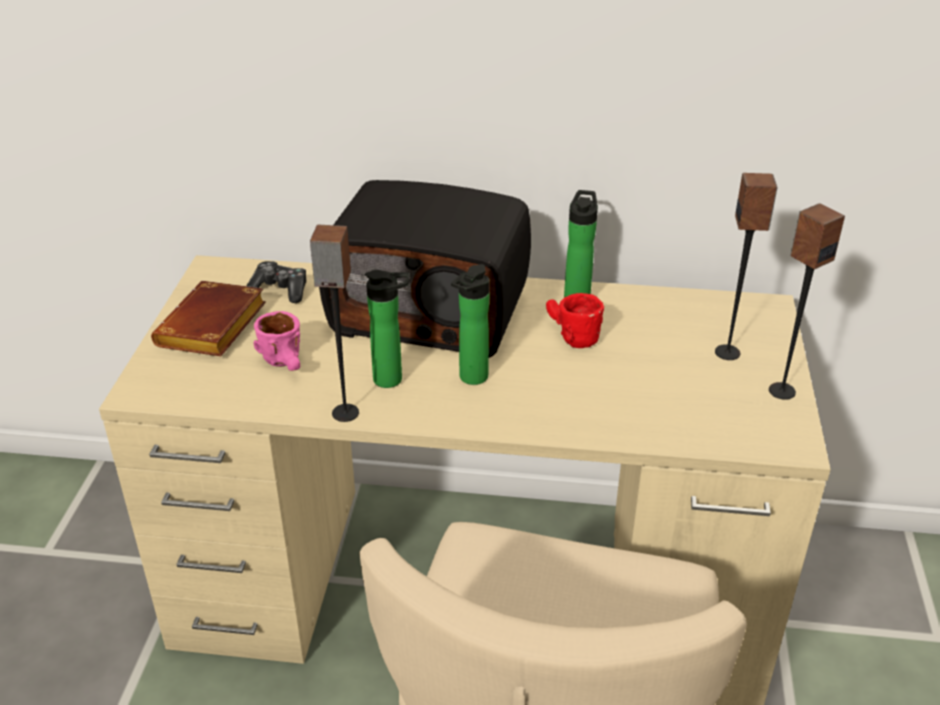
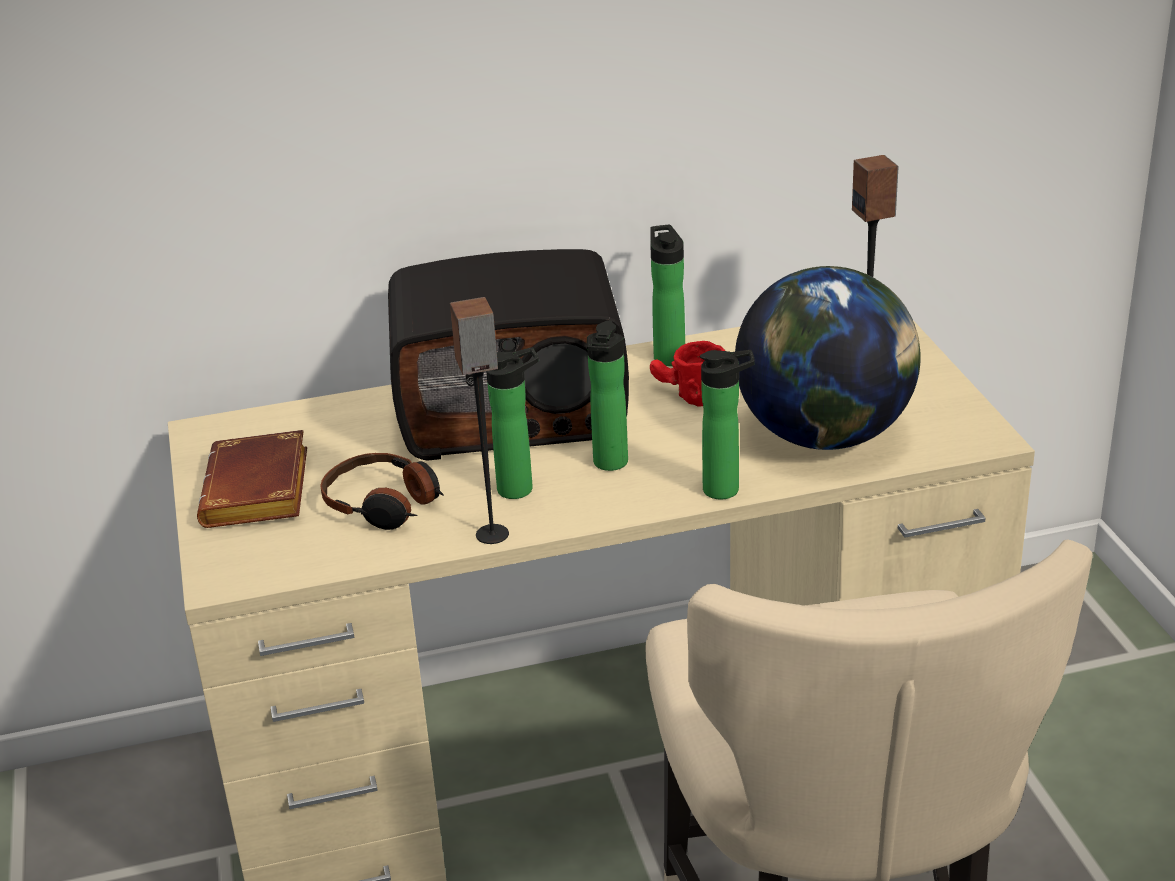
camera: 20 degrees left, 5 degrees down
game controller [247,261,306,303] -> none
pink mug [254,311,300,371] -> headphones [320,453,444,530]
speaker [769,203,845,400] -> none
none -> bottle [700,350,755,499]
none -> globe [735,266,921,450]

